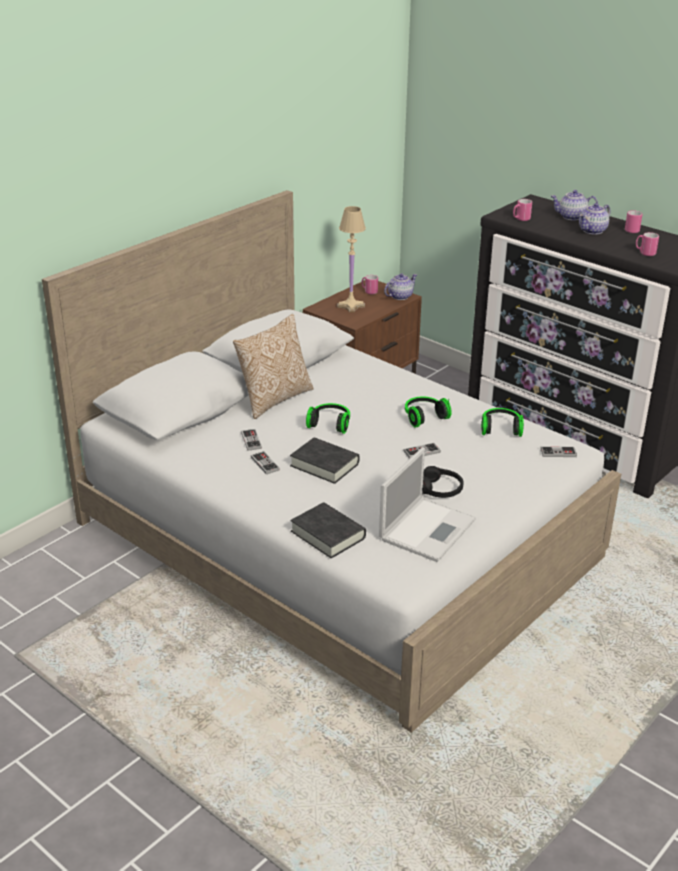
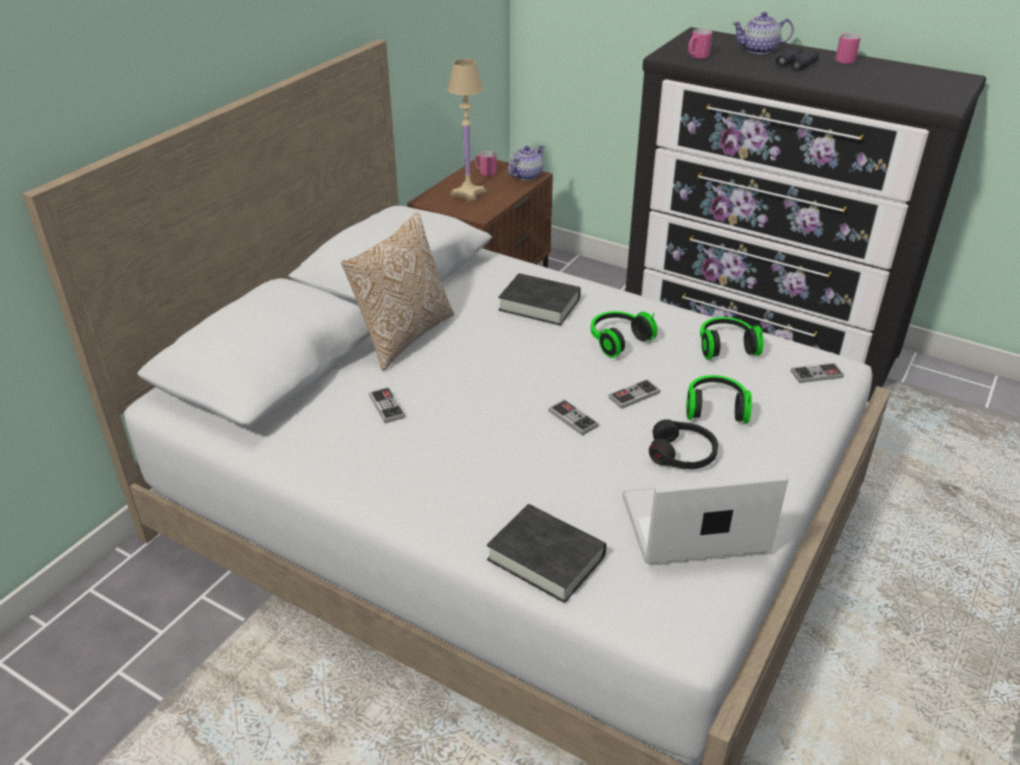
camera: 10 degrees left, 5 degrees up
game controller [251,451,280,474] -> game controller moved to [548,399,599,436]
black book [290,437,360,484] -> black book moved to [498,273,581,326]
headphones [306,403,350,434] -> headphones moved to [686,375,752,424]
laptop [379,447,476,562] -> laptop turned 120 degrees counterclockwise [623,474,788,564]
teapot [579,203,610,235] -> black binoculars [776,48,819,72]
pink mug [636,232,659,256] -> none

